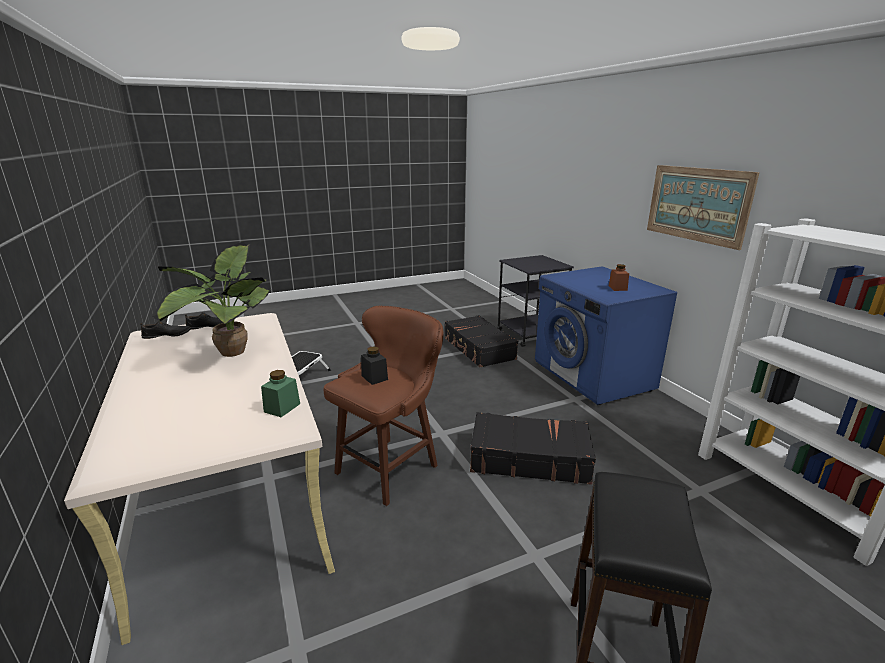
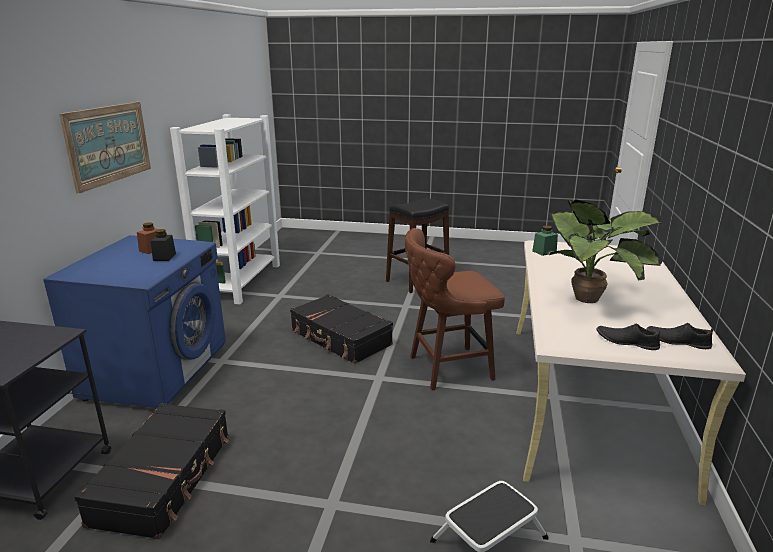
camera: 145 degrees left, 0 degrees up
black jar [361,346,388,385] -> black jar moved to [151,229,176,261]

